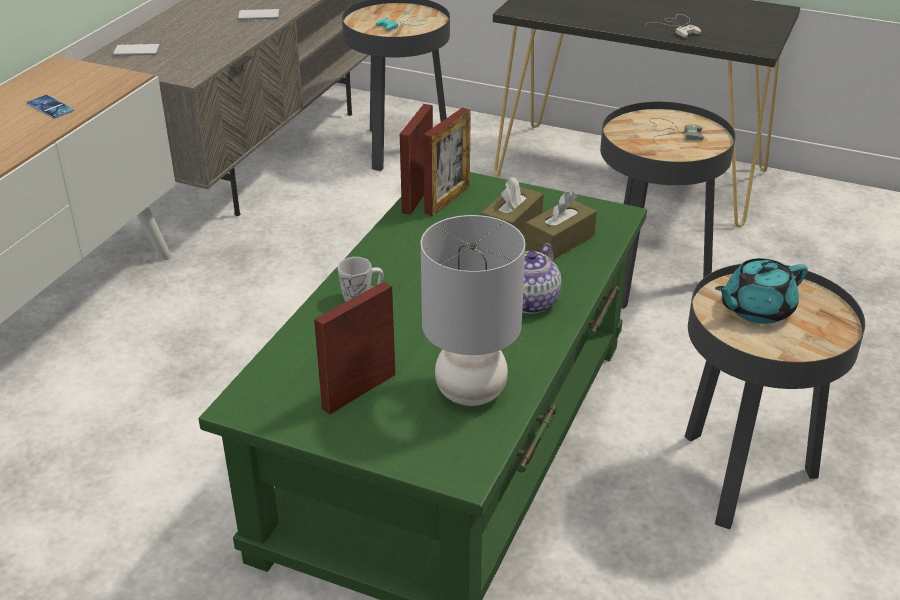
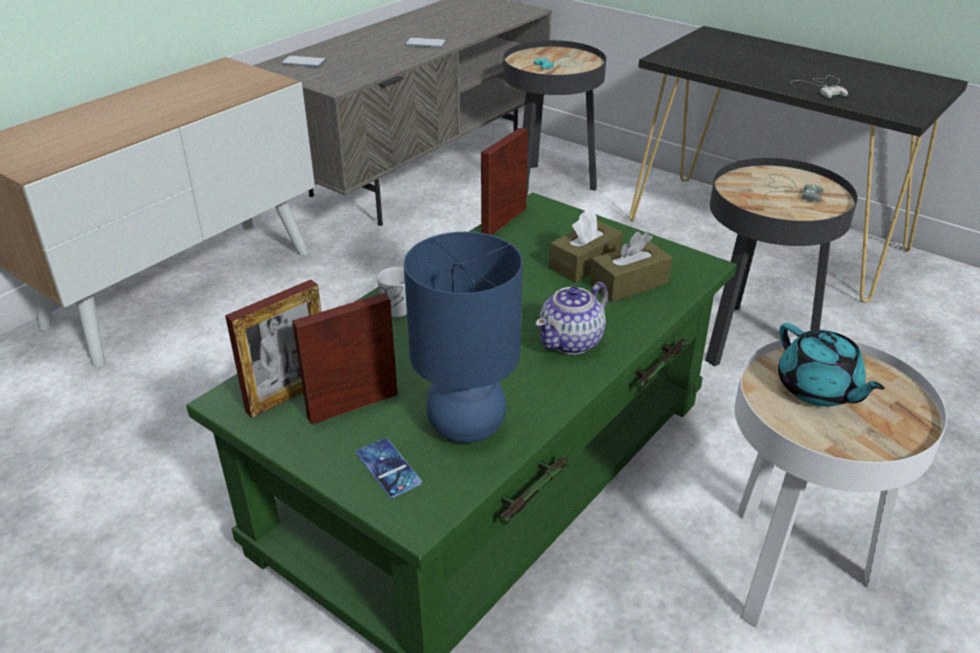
camera: 15 degrees right, 0 degrees up
phone [27,95,74,119] -> phone moved to [356,438,422,498]
grey table lamp [421,215,525,406] -> blue table lamp [404,232,523,443]
picture frame [423,107,471,216] -> picture frame moved to [225,280,322,418]
black side table [684,264,865,529] -> white side table [735,336,947,628]
turquoise teapot [715,258,808,324] -> turquoise teapot turned 105 degrees counterclockwise [778,323,885,407]

